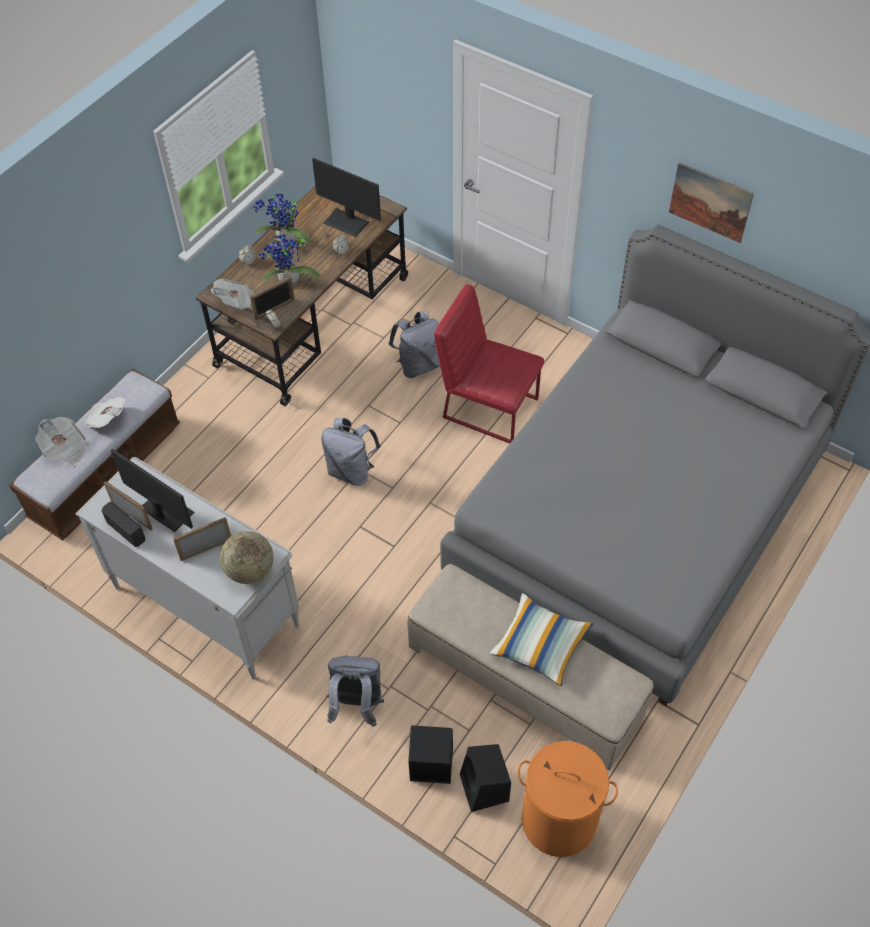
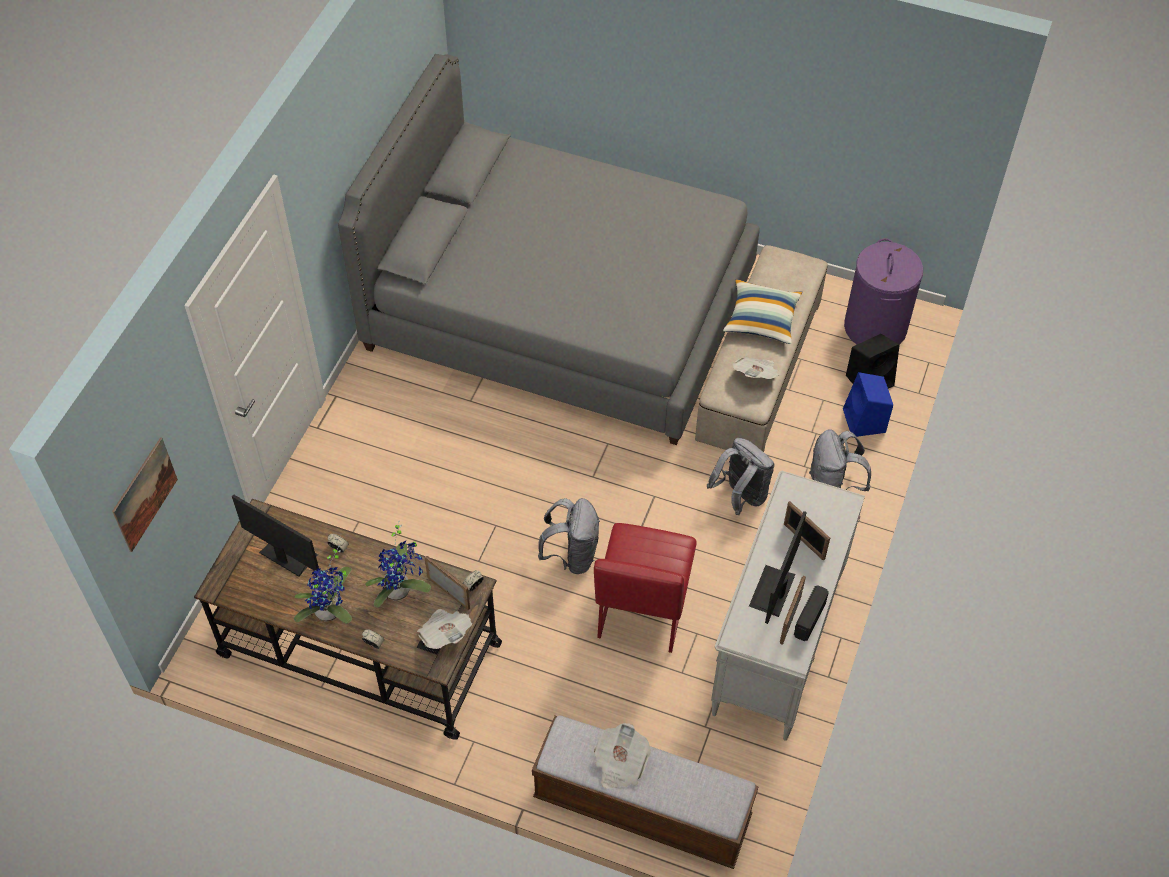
camera: 105 degrees left, 0 degrees up
newspaper [35,417,89,466] -> newspaper moved to [732,356,779,379]
globe [220,531,273,584] -> none
monitor [312,158,381,237] -> monitor turned 75 degrees counterclockwise [232,495,319,576]
grey backpack [389,311,440,378] -> grey backpack moved to [707,438,775,515]
black speaker [408,725,453,784] -> blue speaker [843,372,893,437]
red chair [434,284,544,443] -> red chair moved to [594,523,697,653]
orange laundry basket [518,741,618,857] -> purple laundry basket [844,238,923,345]
picture [669,162,754,243] -> picture moved to [112,437,178,552]

